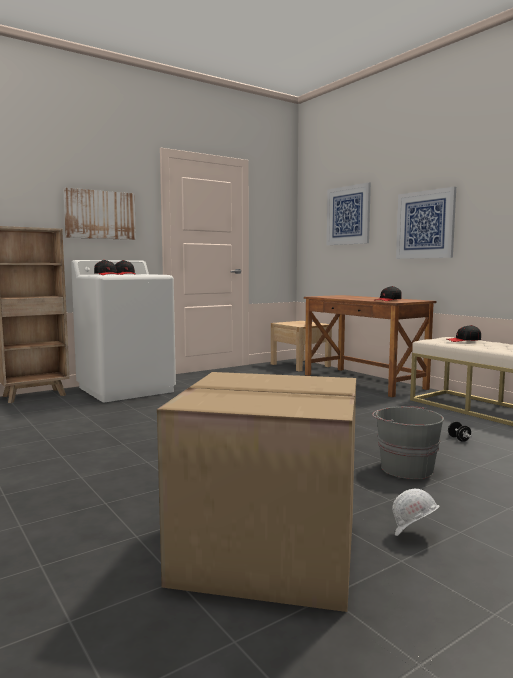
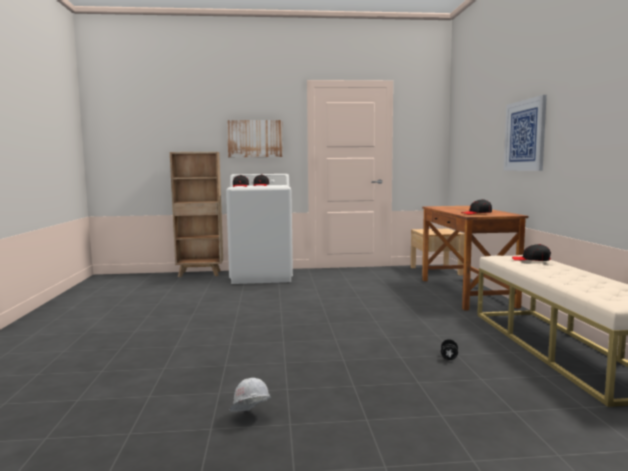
camera: 30 degrees right, 0 degrees up
cardboard box [157,372,356,612] -> none
picture [327,182,371,245] -> none
grey bucket [372,406,444,479] -> none

